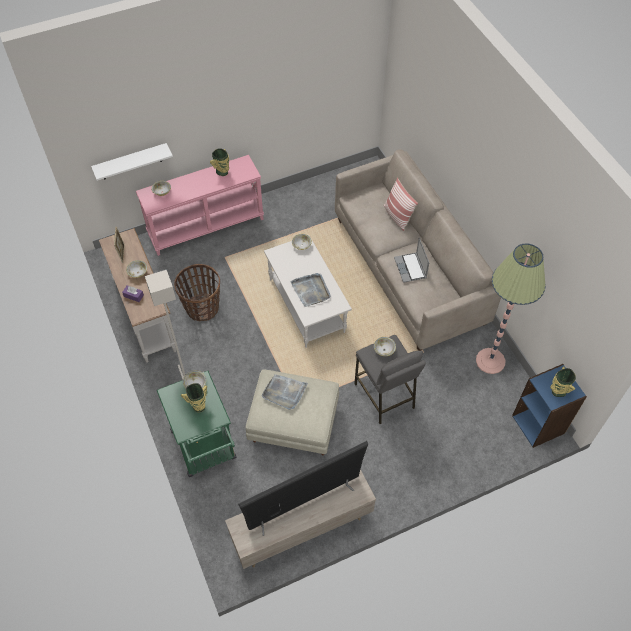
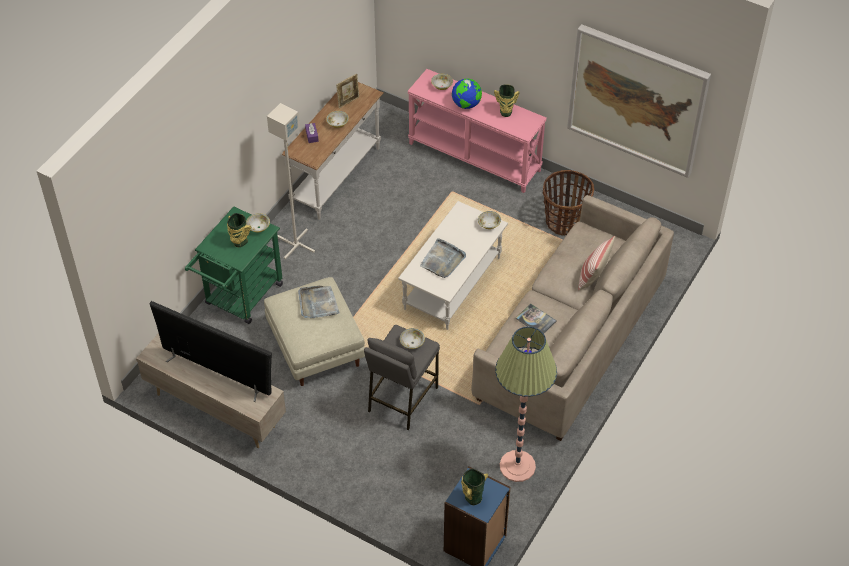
camera: 55 degrees right, 5 degrees down
white shelf [91,143,173,181] -> none
basket [174,264,220,321] -> basket moved to [543,170,594,236]
laptop [394,238,429,283] -> book [516,304,557,333]
none -> globe [452,78,482,109]
none -> picture [567,24,711,178]

